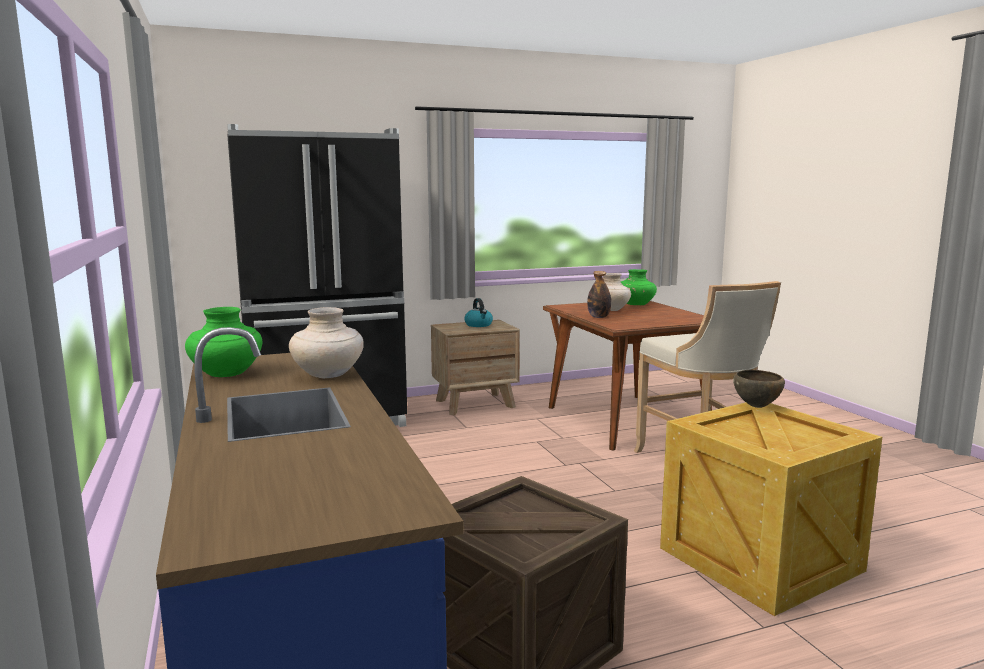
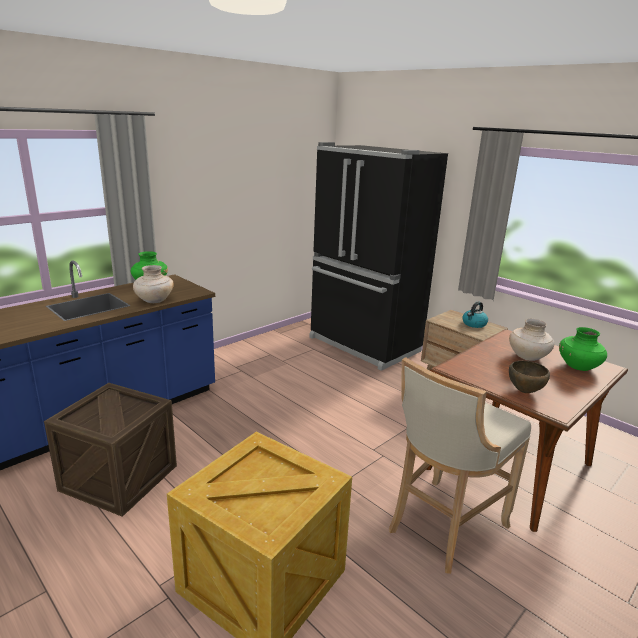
camera: 65 degrees right, 10 degrees up
bottle [587,271,611,318] -> none
brown bowl [733,370,785,408] -> brown bowl moved to [509,361,550,393]

